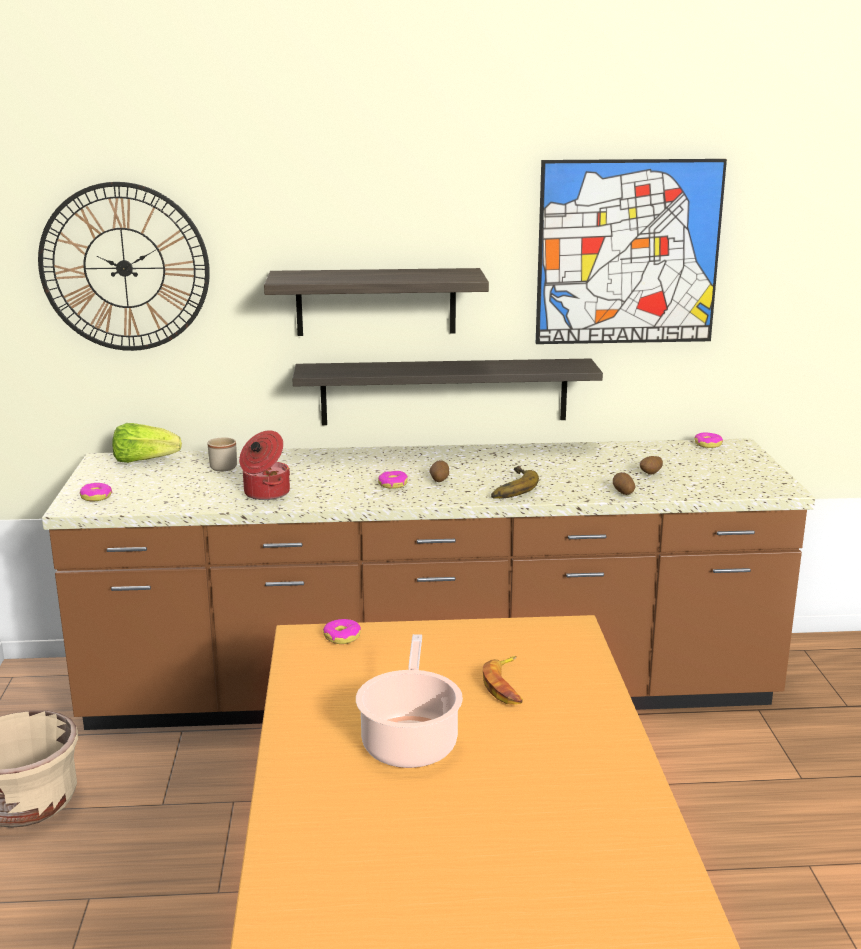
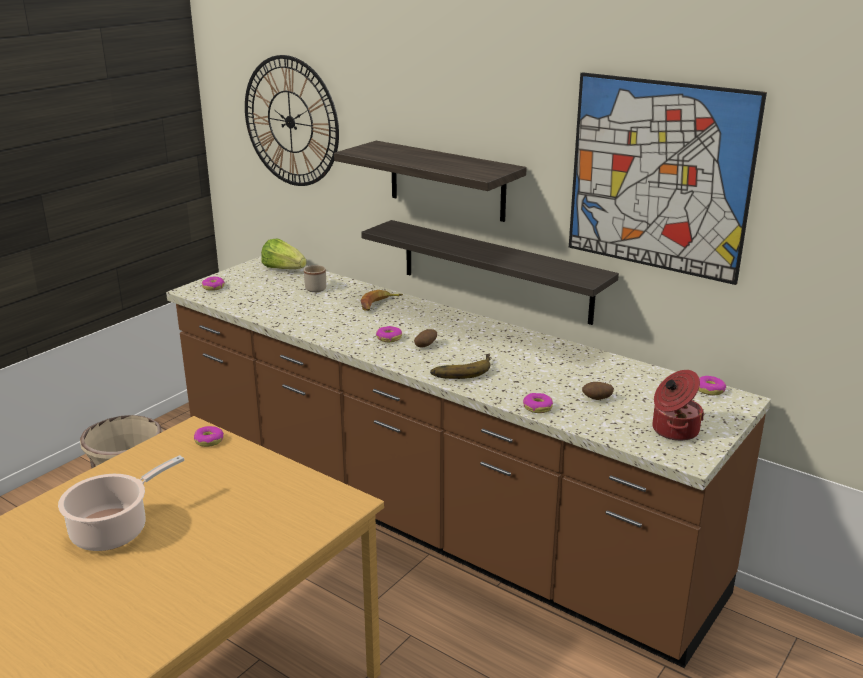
camera: 40 degrees right, 5 degrees up
cooking pot [239,430,290,500] -> cooking pot moved to [652,370,704,441]
banana [483,656,523,705] -> banana moved to [361,290,403,311]
potato [613,472,636,495] -> donut [523,393,553,413]

